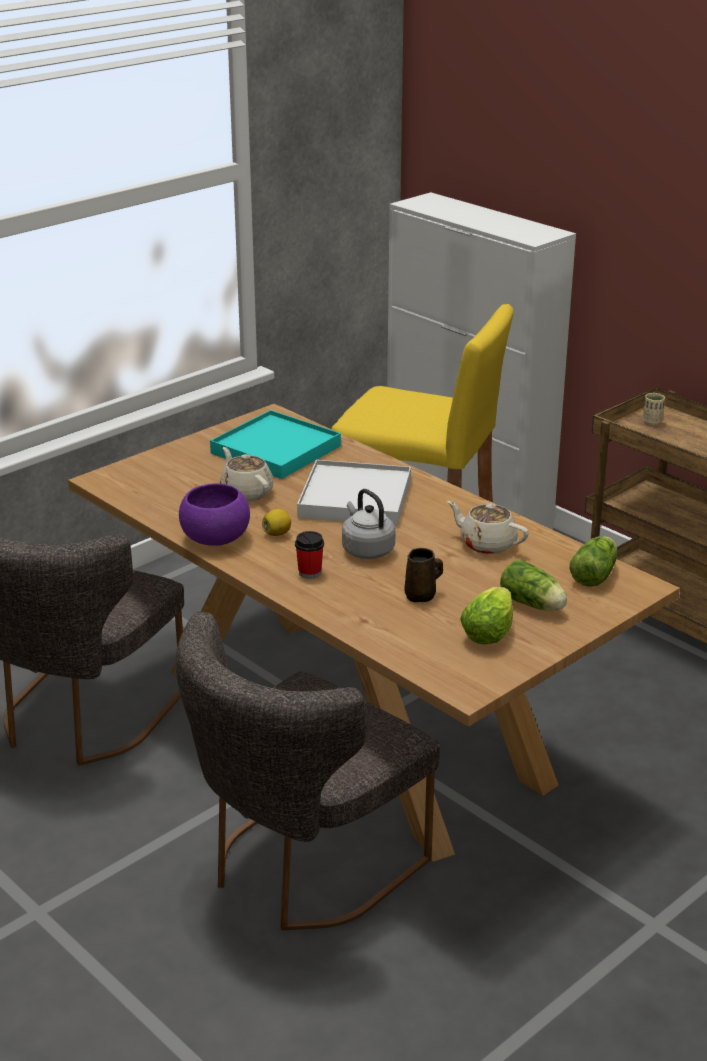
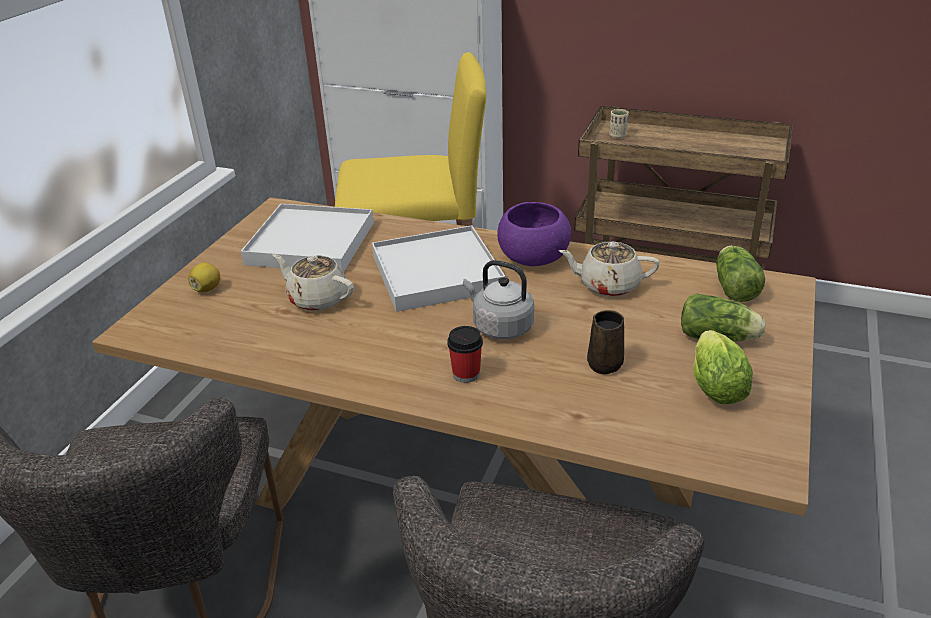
camera: 25 degrees left, 5 degrees up
purple bowl [179,483,250,546] -> purple bowl moved to [497,202,571,266]
turquoise tray [210,410,341,479] -> white tray [241,204,374,272]
lemon [262,509,291,536] -> lemon moved to [188,263,220,292]

